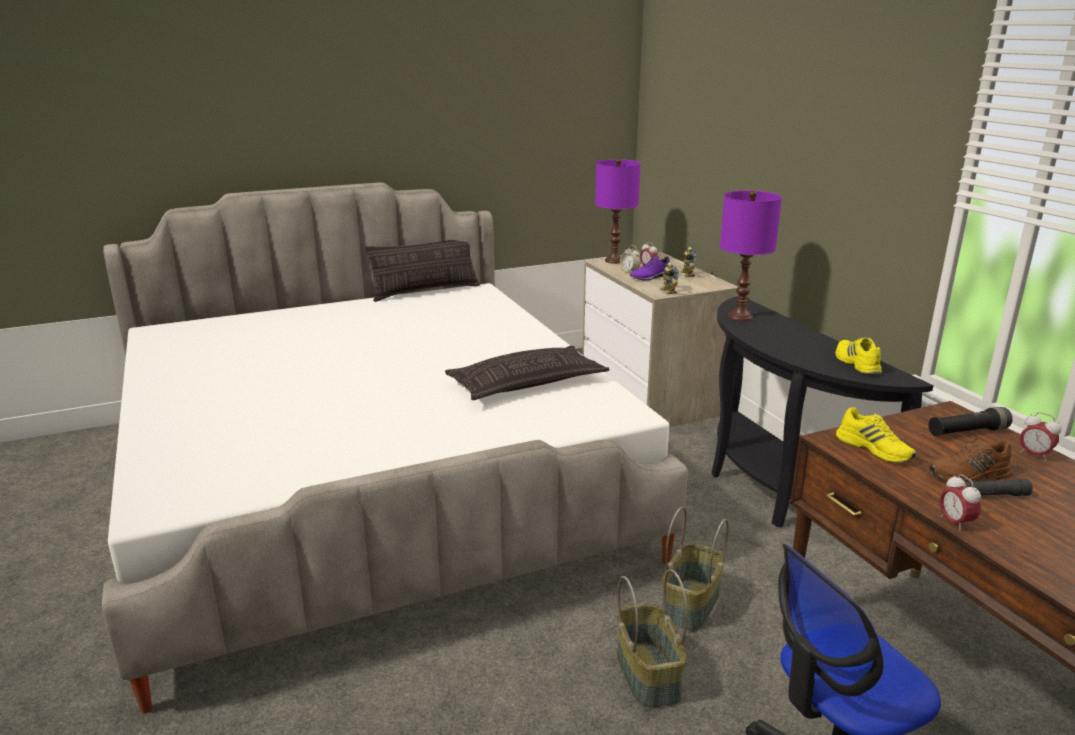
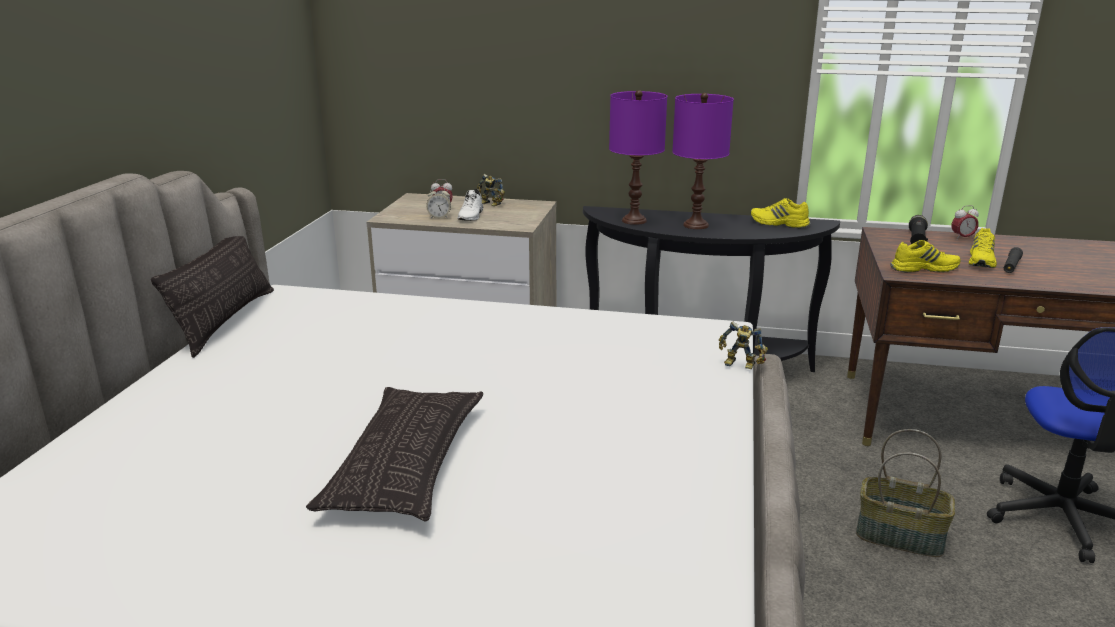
camera: 55 degrees left, 0 degrees up
pillow [445,346,609,400] -> pillow moved to [306,387,483,521]
purple table lamp [595,159,641,264] -> purple table lamp moved to [672,93,734,229]
purple shoe [630,255,670,281] -> white shoe [458,189,483,221]
toy robot [660,262,679,294] -> toy robot moved to [719,322,768,369]
basket [662,507,729,632] -> none
brown shoe [929,438,1013,482] -> yellow shoe [969,228,997,268]
alarm clock [940,474,981,532] -> none

